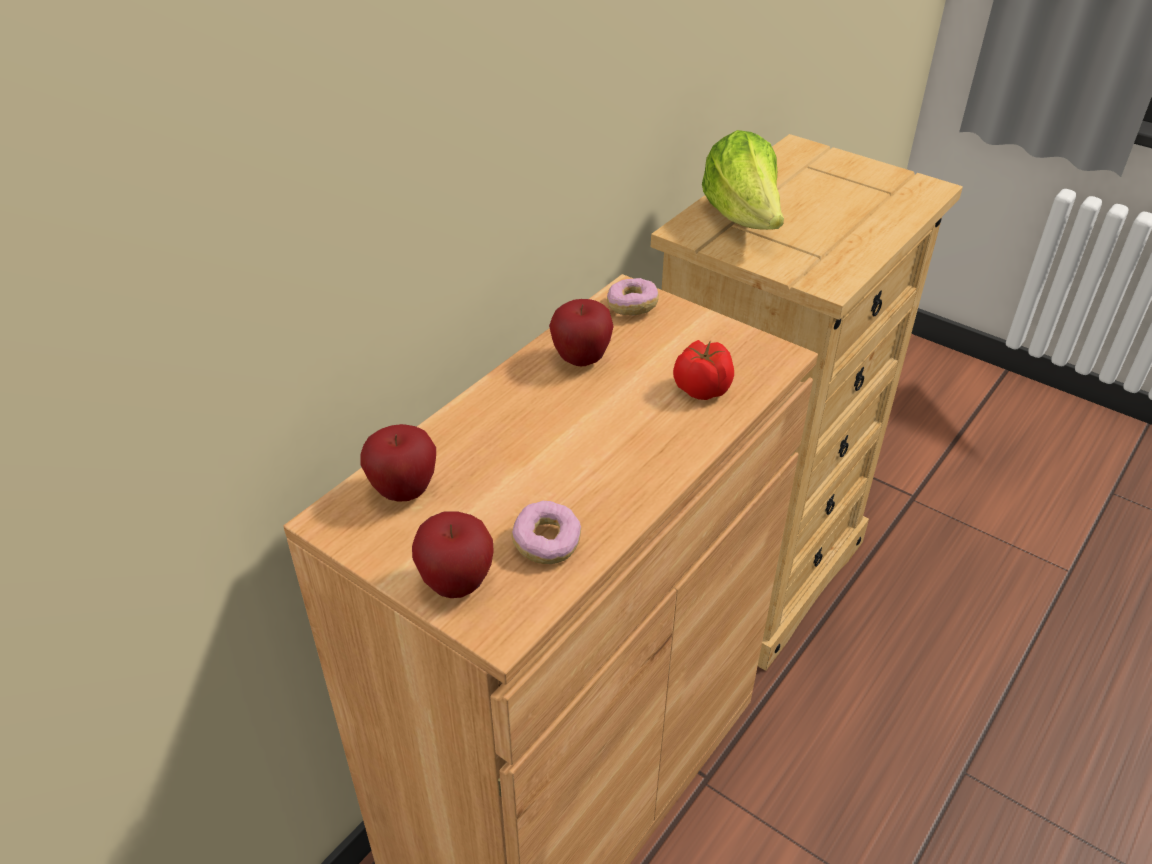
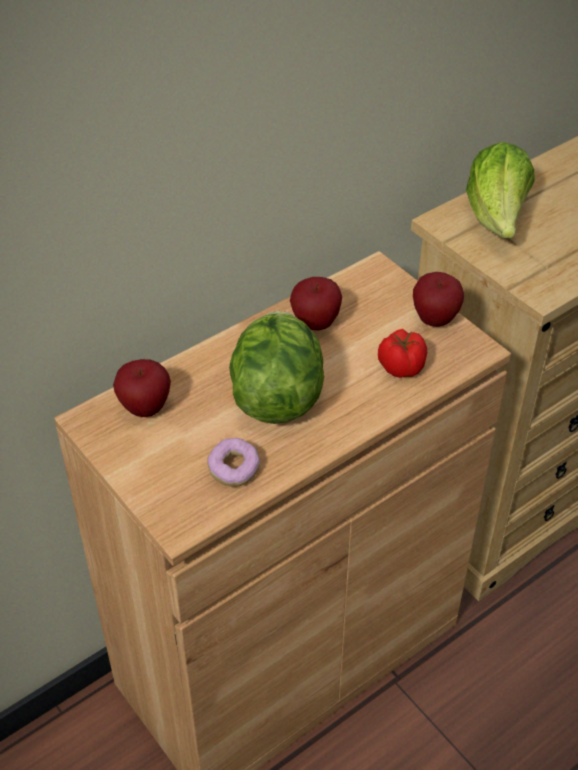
camera: 15 degrees right, 5 degrees up
apple [412,512,494,598] -> apple moved to [413,272,464,327]
donut [607,278,659,315] -> none
none -> lettuce [229,311,324,424]

